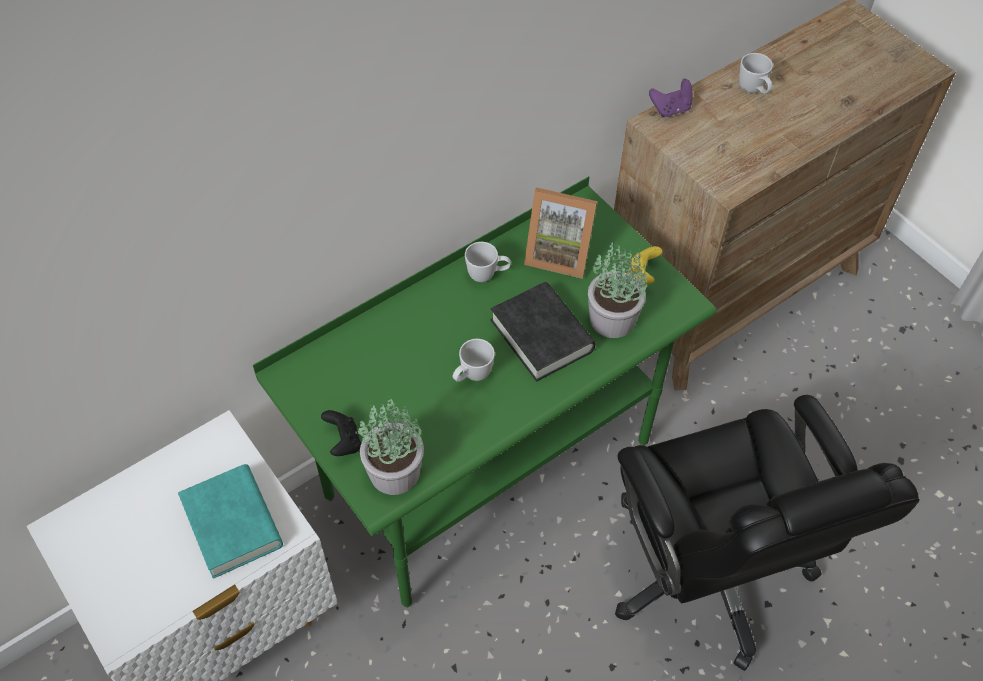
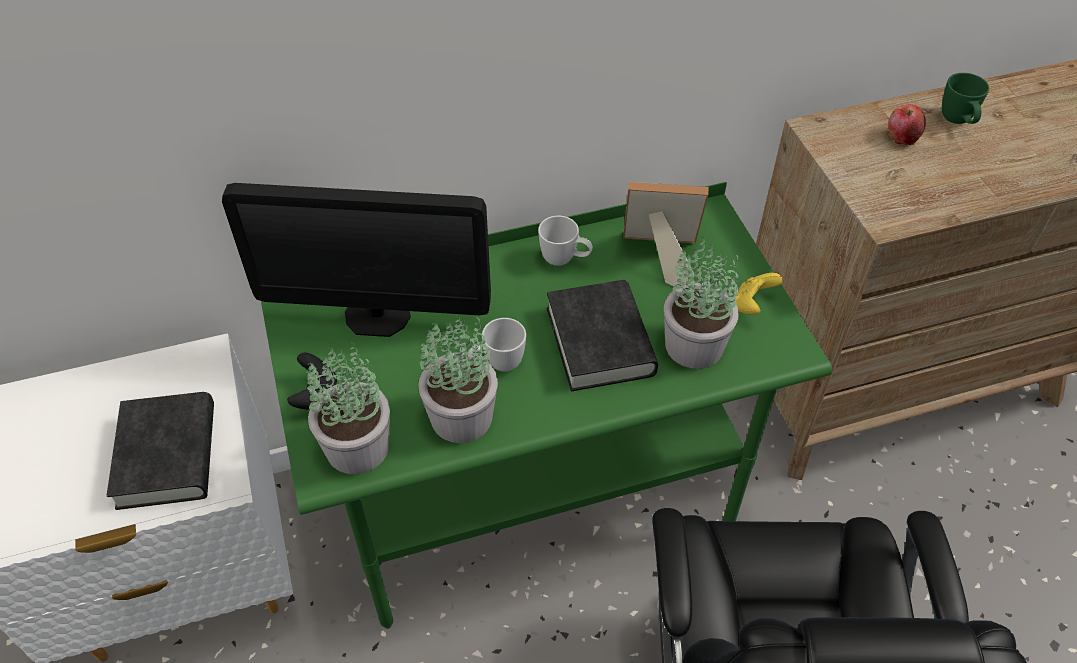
camera: 20 degrees right, 5 degrees down
turquoise book [178,464,283,579] -> black book [107,392,214,510]
picture frame [524,187,597,279] -> picture frame turned 150 degrees clockwise [623,182,709,287]
purple game controller [649,79,692,117] -> none
white mug [739,53,773,94] -> green mug [942,73,989,124]
none -> monitor [222,183,491,337]
none -> potted plant [419,315,498,443]
none -> apple [888,104,926,145]

